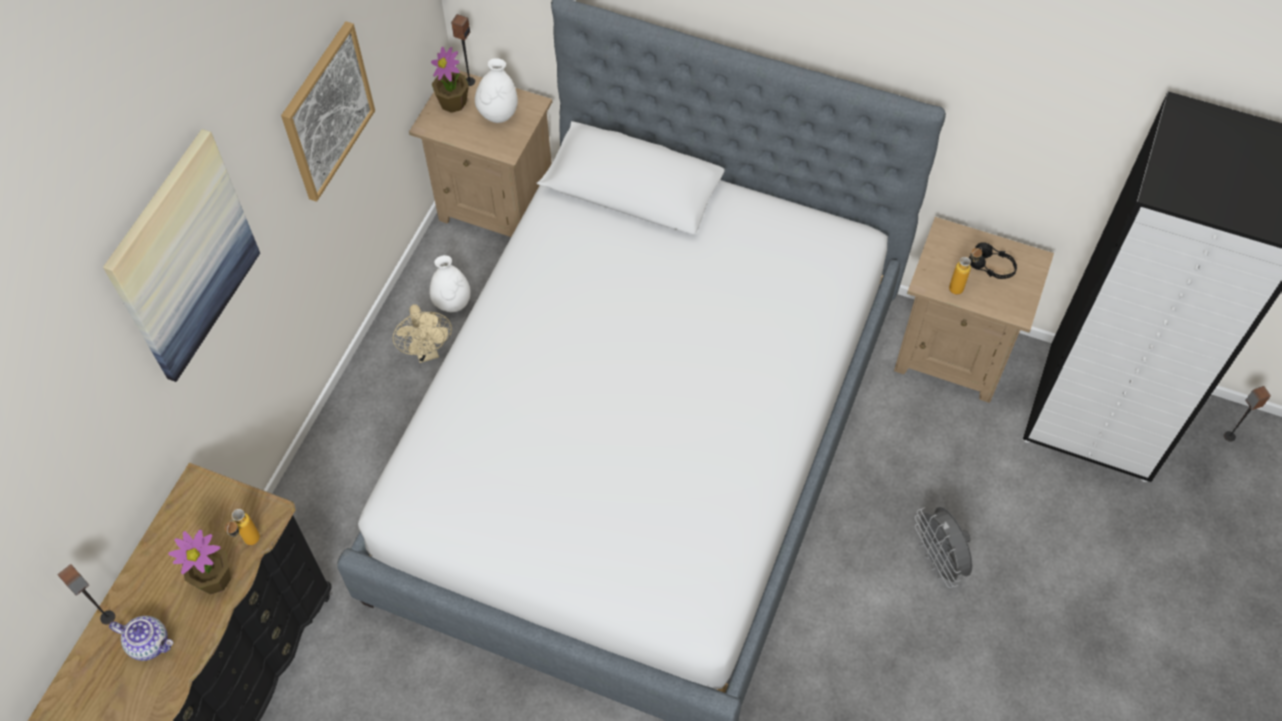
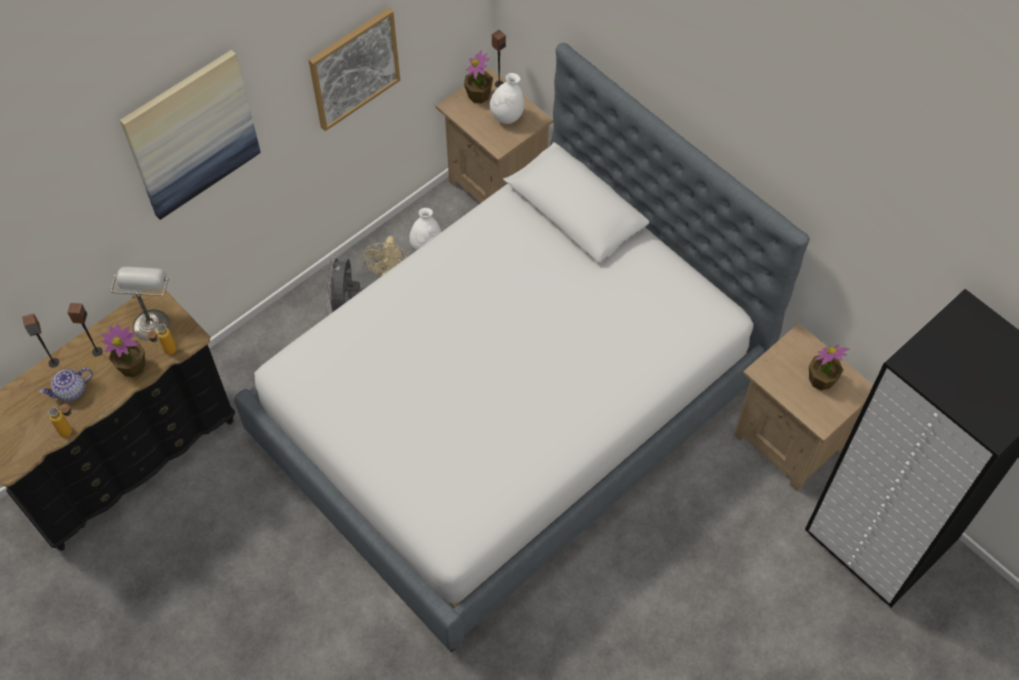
camera: 25 degrees right, 0 degrees up
teapot [109,616,173,661] -> teapot turned 105 degrees clockwise [39,368,93,401]
grey fan [914,507,973,588] -> grey fan moved to [326,254,360,314]
bottle [949,247,982,294] -> bottle moved to [48,404,72,437]
black headphones [969,242,1017,279] -> potted plant [809,344,850,391]
speaker [1224,386,1271,442] -> speaker moved to [67,303,103,356]
none -> white table lamp [111,267,169,341]

